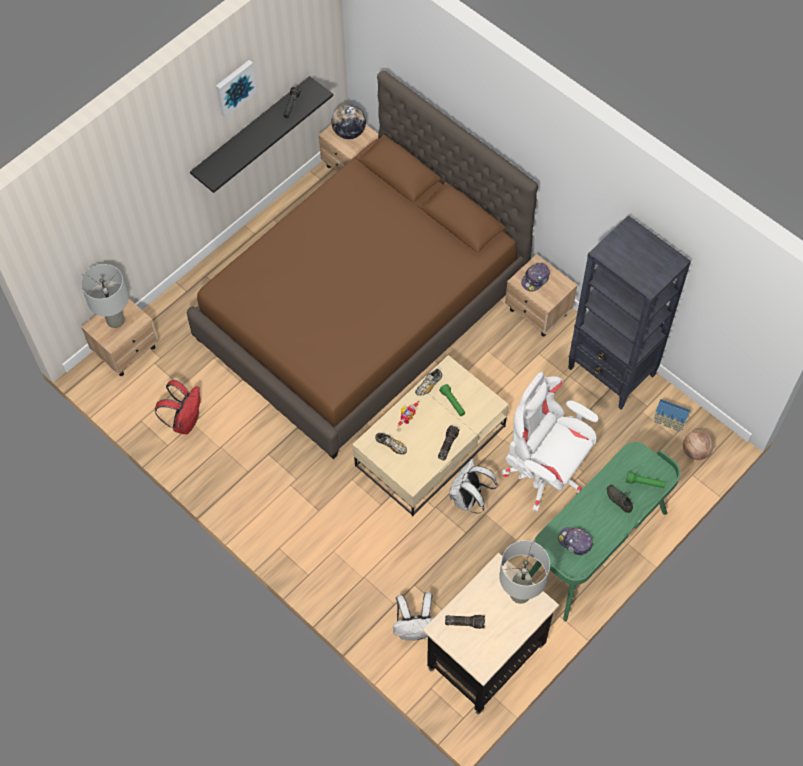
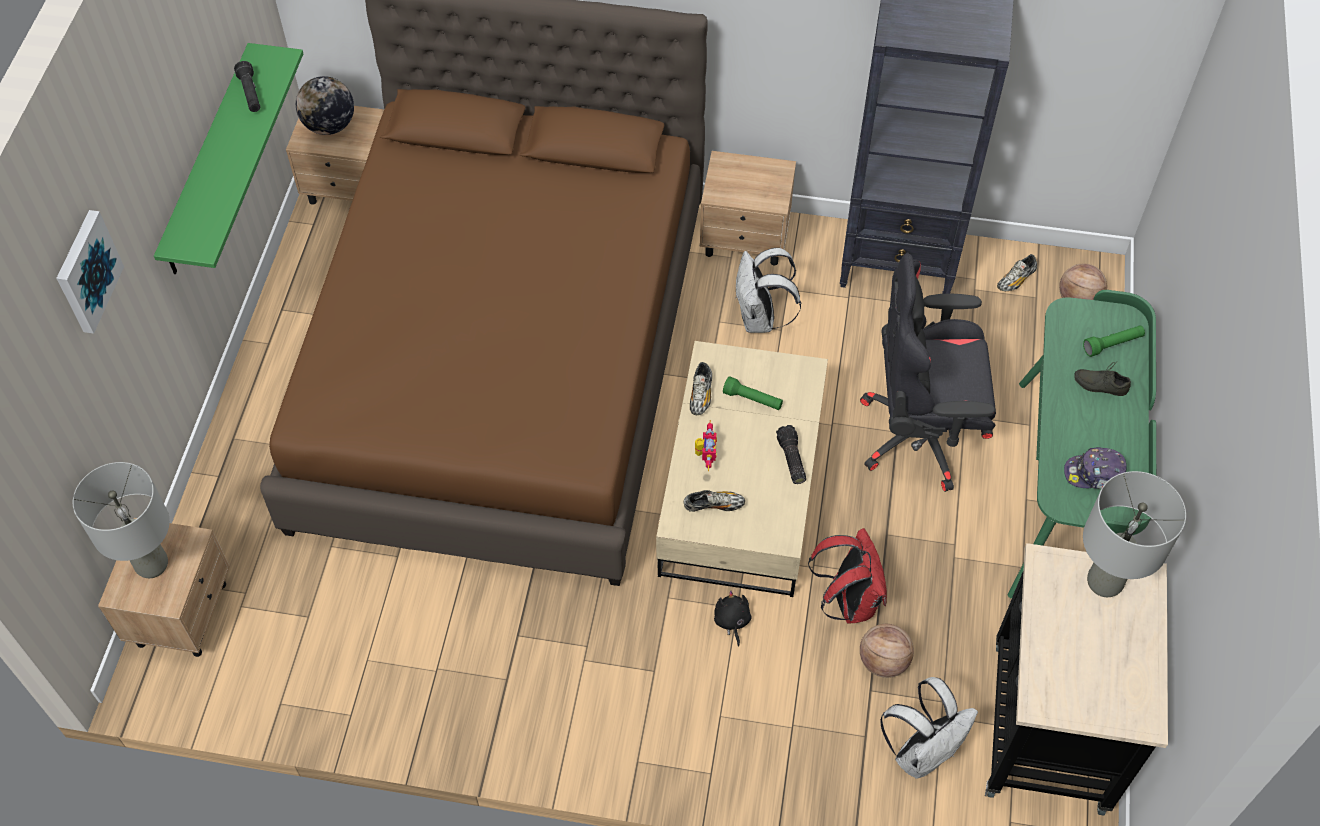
camera: 35 degrees left, 5 degrees down
red backpack [155,380,200,434] -> red backpack moved to [808,528,887,623]
black shelf [190,76,333,193] -> green shelf [154,43,303,274]
picture [216,60,257,118] -> picture moved to [56,210,124,334]
flashlight [445,615,485,629] -> none
white backpack [449,459,498,514] -> white backpack moved to [735,248,801,333]
white office chair [502,372,599,512] -> black office chair [860,253,996,492]
cap [521,263,550,292] -> none
toy house [654,399,690,432] -> shoe [997,254,1037,291]
none -> black plush toy [714,591,751,647]
none -> basketball [860,624,914,678]

